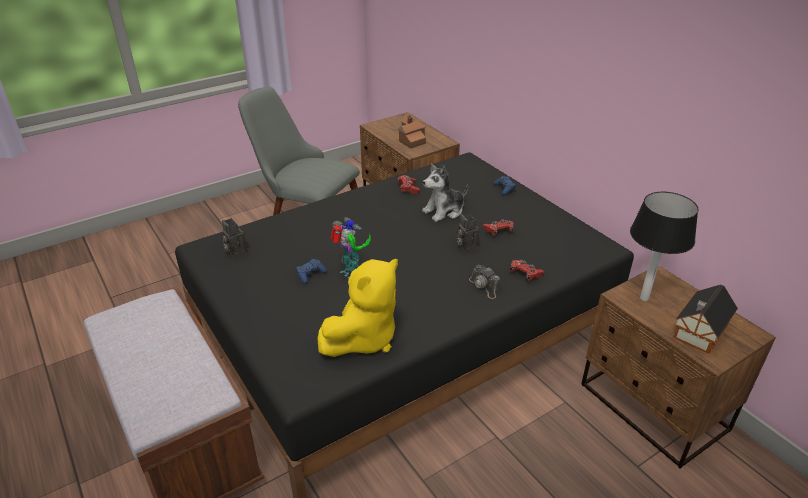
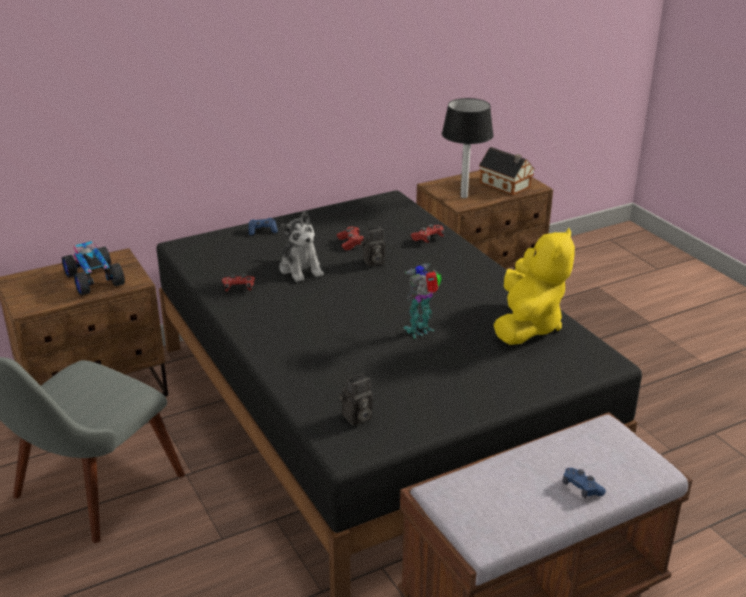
camera: 85 degrees left, 5 degrees down
blue game controller [296,259,327,284] -> blue game controller moved to [563,468,606,498]
yellow plush toy [317,259,398,357] -> yellow plush toy turned 60 degrees clockwise [494,228,575,345]
toy house [398,115,426,148] -> toy car [62,241,125,296]
camera [469,265,500,299] -> none

